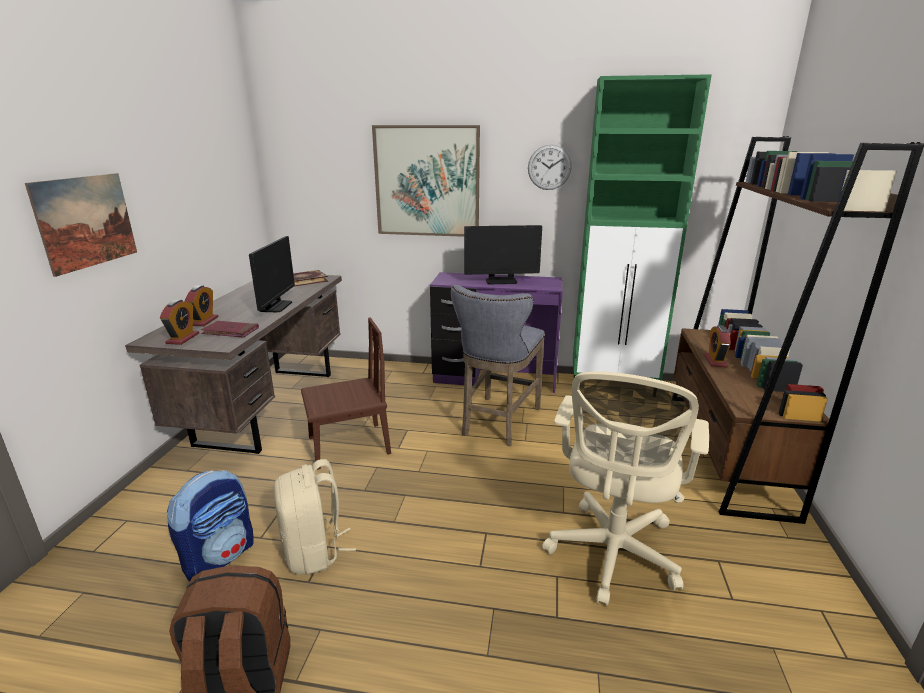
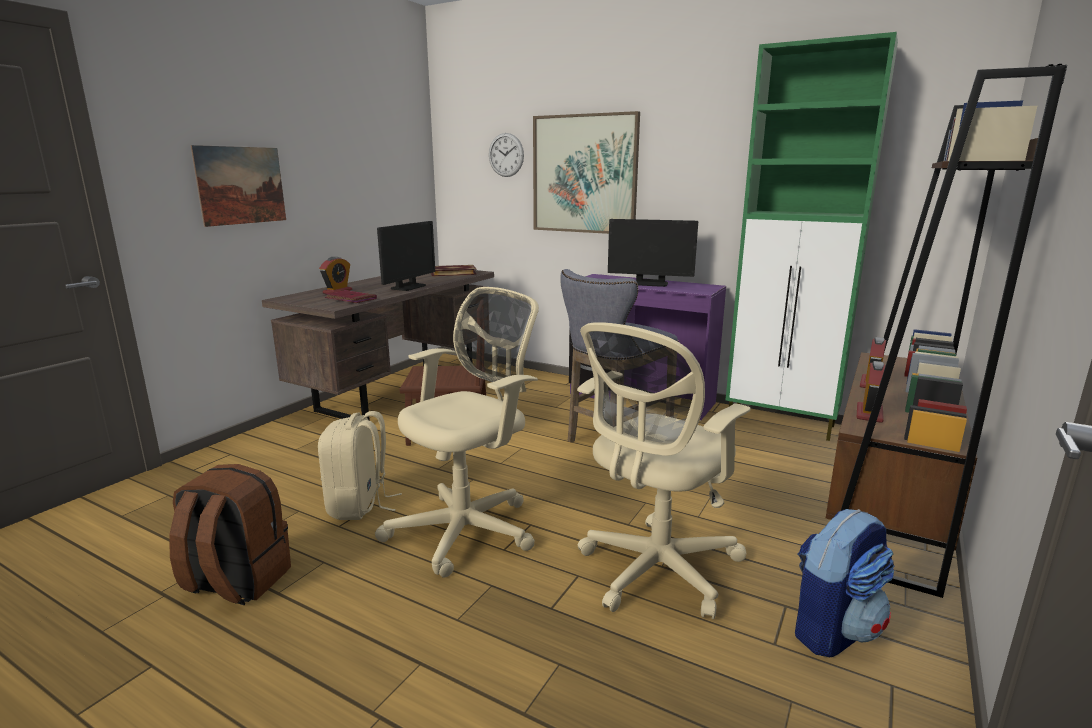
camera: 20 degrees right, 5 degrees down
alarm clock [160,300,199,345] -> alarm clock moved to [856,361,885,423]
backpack [167,470,254,581] -> backpack moved to [795,509,894,657]
wall clock [528,144,572,190] -> wall clock moved to [489,133,524,177]
none -> beige office chair [375,287,539,578]

